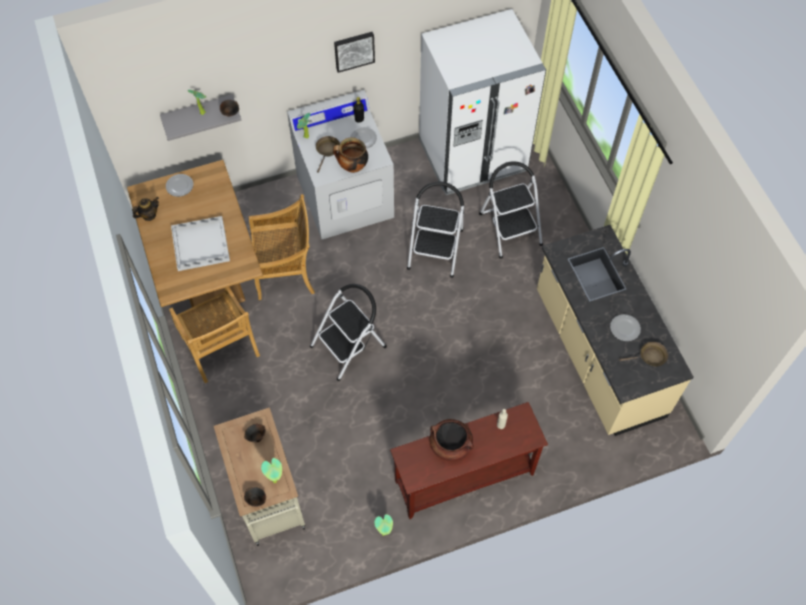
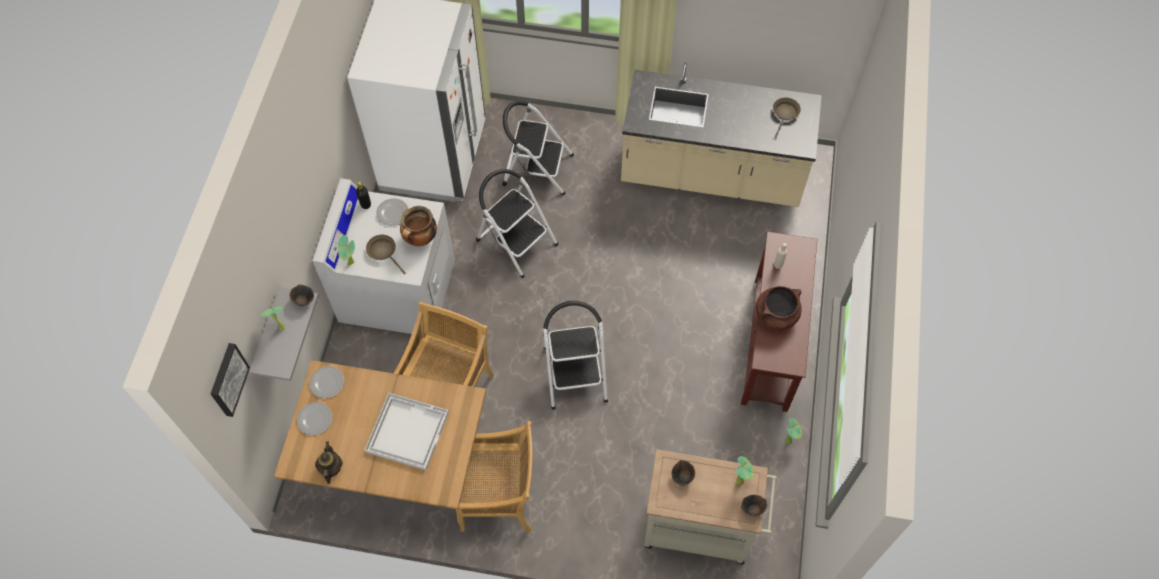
camera: 60 degrees left, 0 degrees up
picture [334,32,375,73] -> picture moved to [211,343,250,417]
plate [610,314,641,341] -> plate moved to [309,366,344,398]

